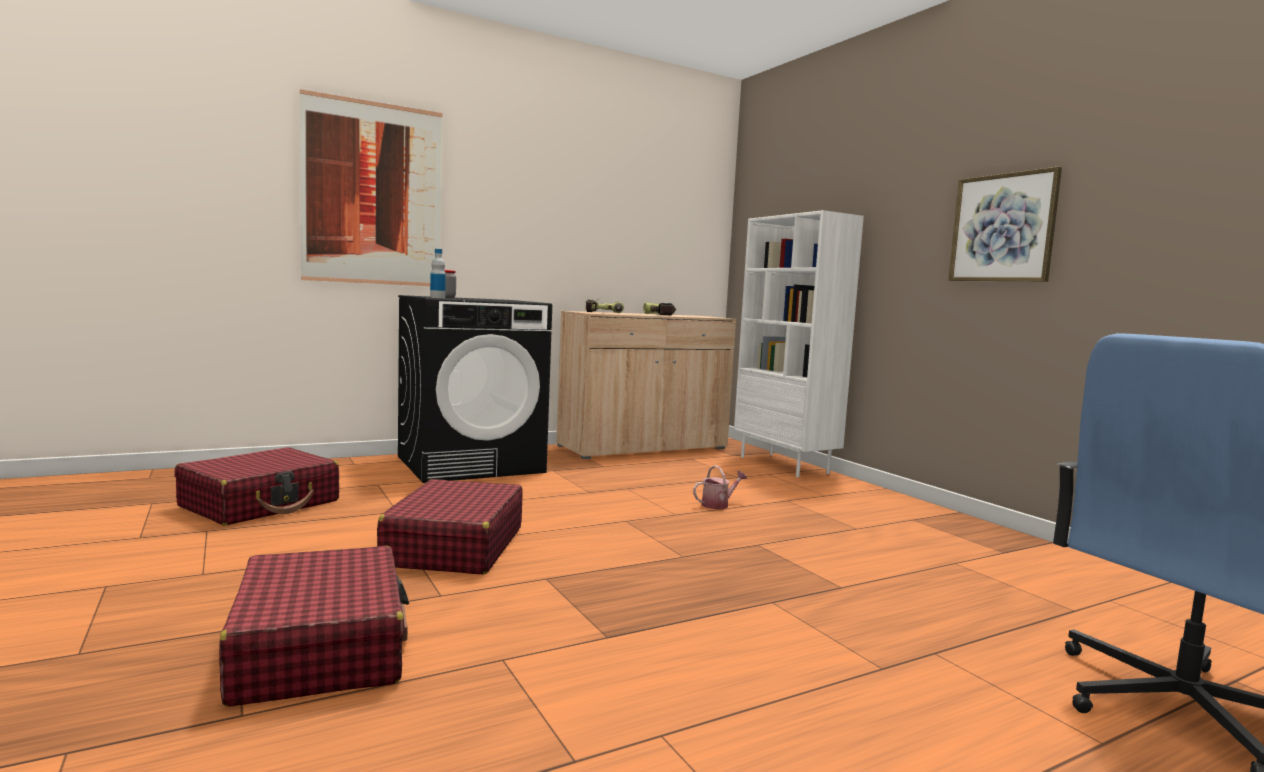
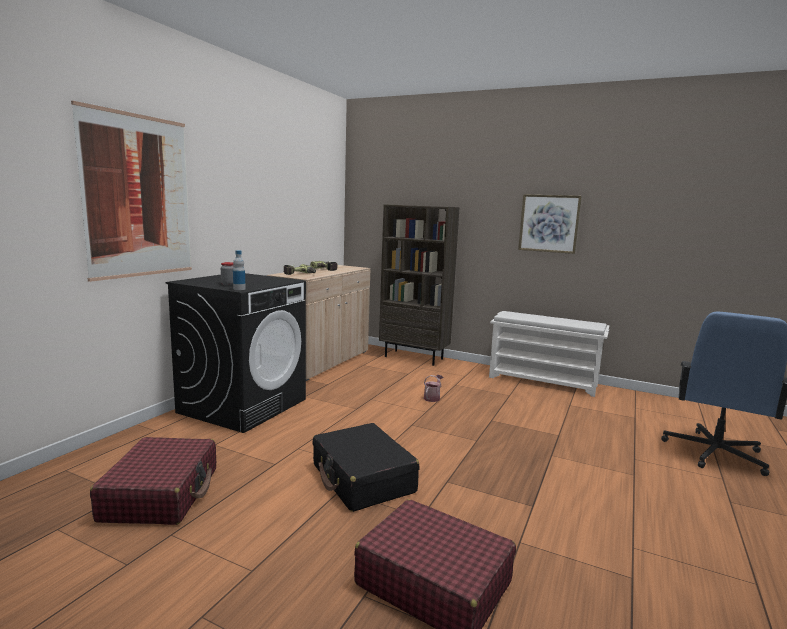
camera: 35 degrees left, 5 degrees up
red suitcase [377,479,523,574] -> black suitcase [313,423,419,512]
white bookcase [734,210,864,477] -> brown bookcase [379,204,460,366]
none -> white shoe rack [489,311,610,397]

